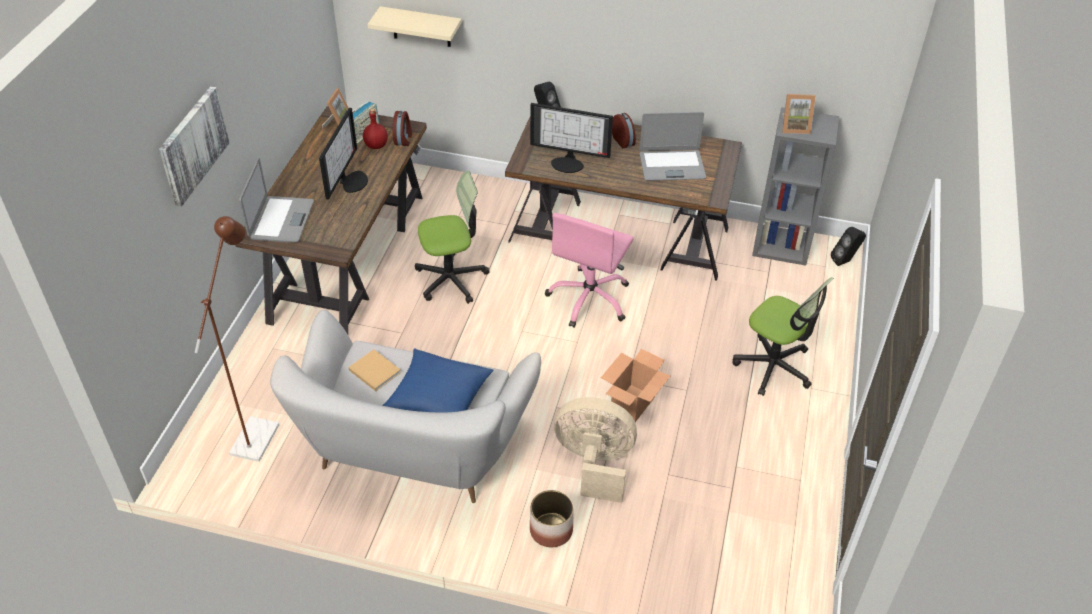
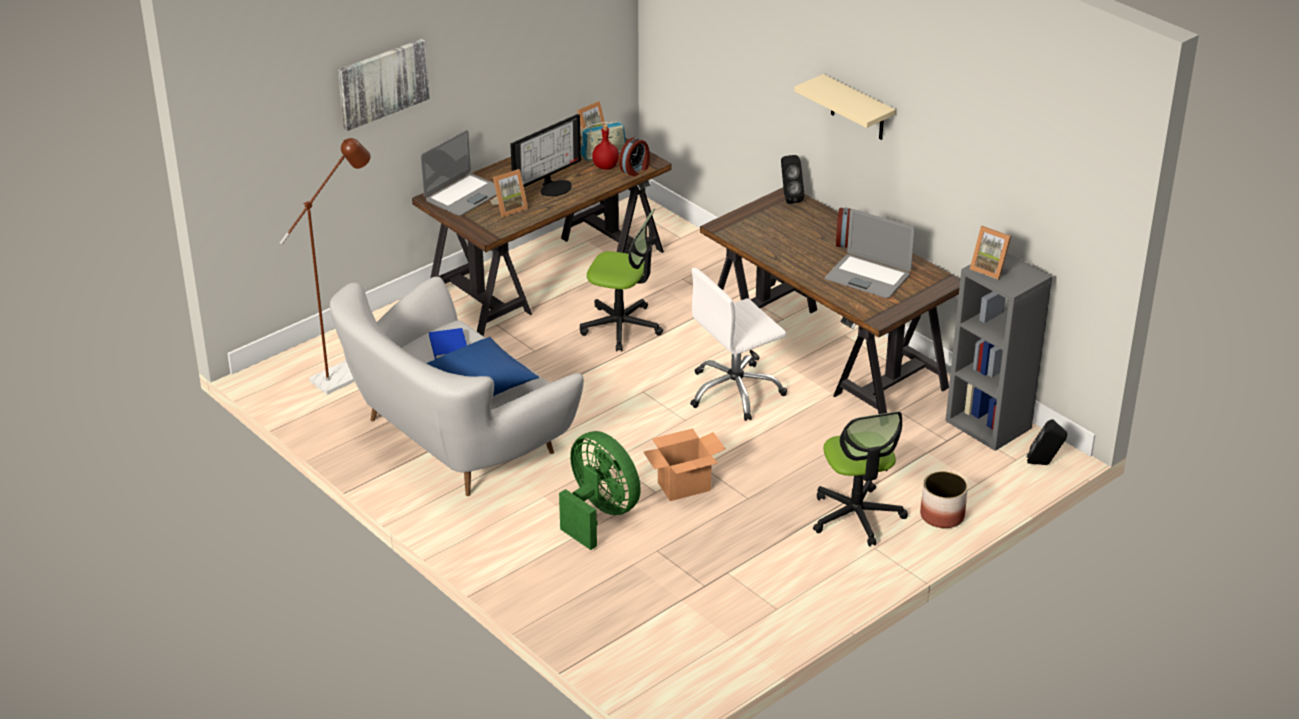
camera: 35 degrees right, 10 degrees down
beige book [348,349,401,391] -> blue book [429,328,467,359]
beige shelf [368,6,462,47] -> beige shelf moved to [794,74,896,140]
monitor [530,103,613,173] -> none
planter [530,490,574,547] -> planter moved to [920,471,968,528]
pink office chair [545,213,634,328] -> white office chair [690,268,787,421]
beige fan [554,397,637,503] -> green fan [559,431,641,550]
none -> picture frame [490,169,528,217]

